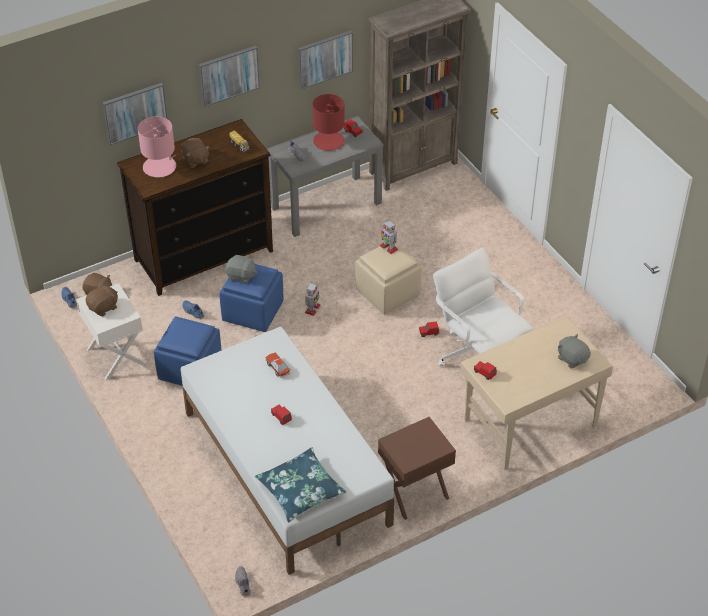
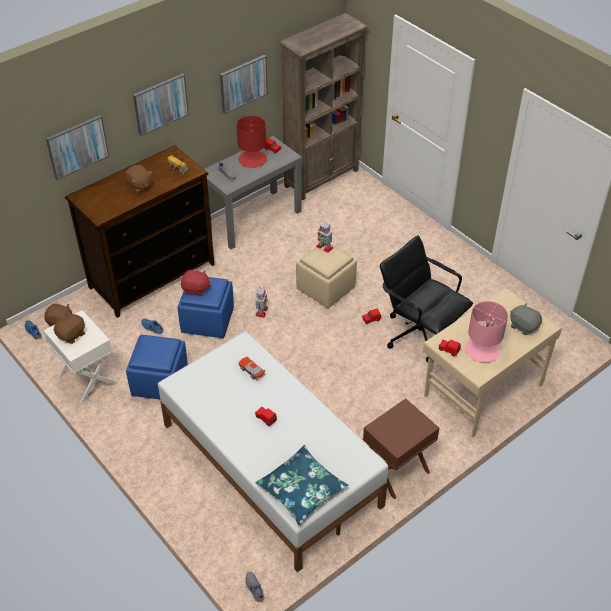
camera: 10 degrees left, 0 degrees up
pink table lamp [138,117,176,178] -> pink table lamp moved to [465,301,508,362]
grey plush toy [225,255,257,284] -> red plush toy [181,270,211,296]
white office chair [433,247,533,366] -> black office chair [380,235,473,362]

